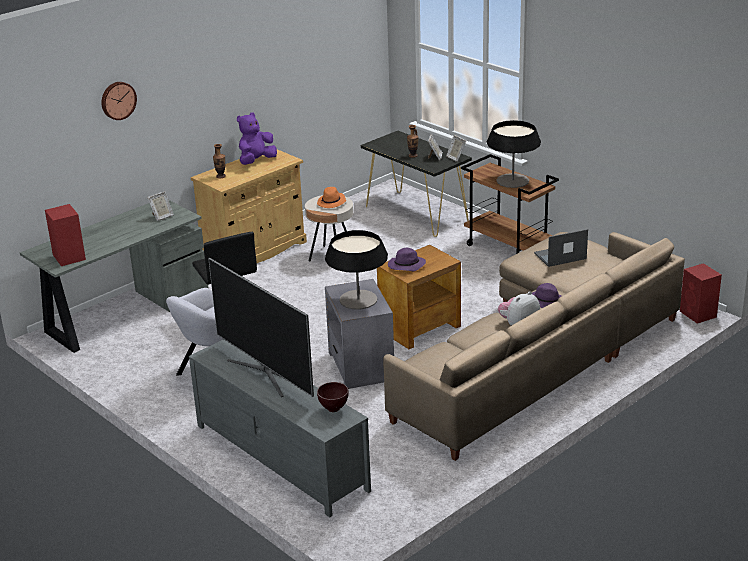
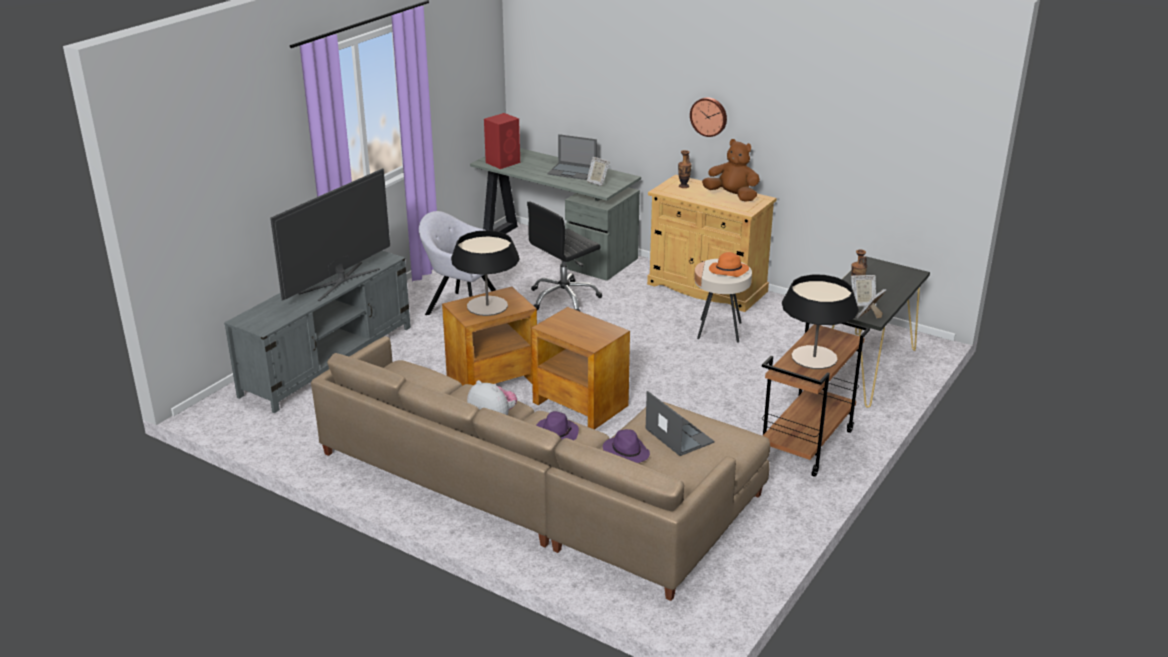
camera: 75 degrees right, 0 degrees up
wall clock [101,82,137,120] -> wall clock moved to [690,97,727,137]
purple plush toy [237,112,277,165] -> brown plush toy [702,139,760,202]
brown bowl [317,382,349,412] -> none
grey side table [325,279,394,389] -> brown side table [442,287,537,386]
purple hat [388,248,426,271] -> purple hat moved to [603,429,650,463]
red speaker [680,263,722,324] -> none
none -> laptop [547,134,597,180]

